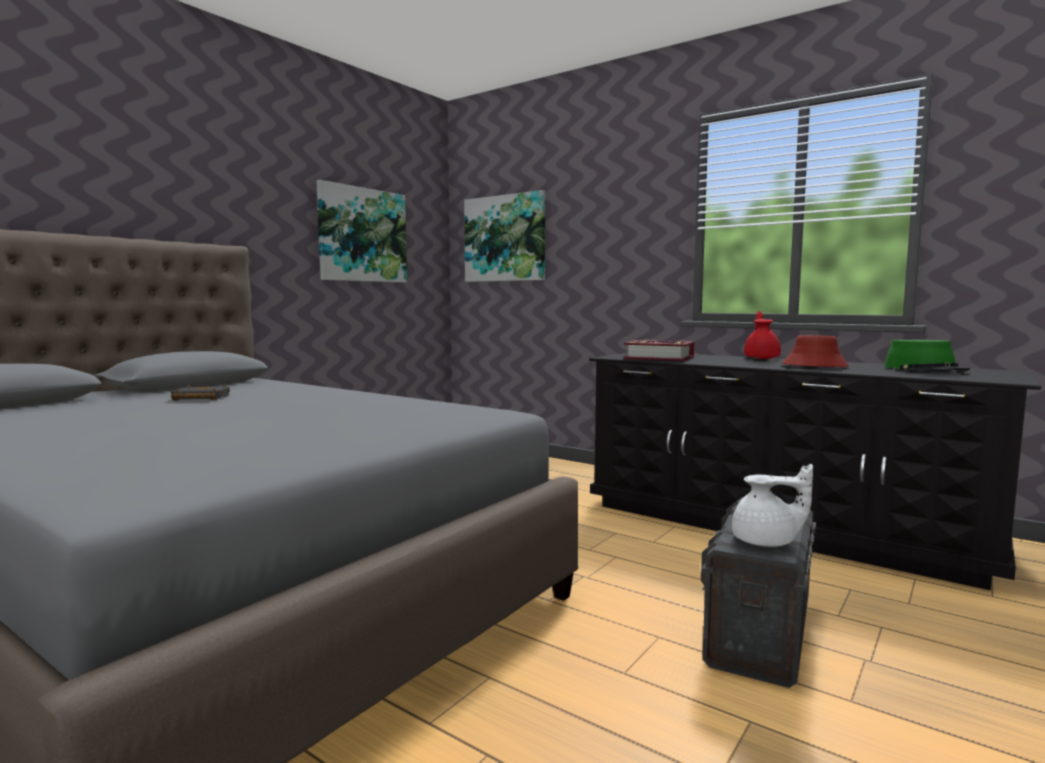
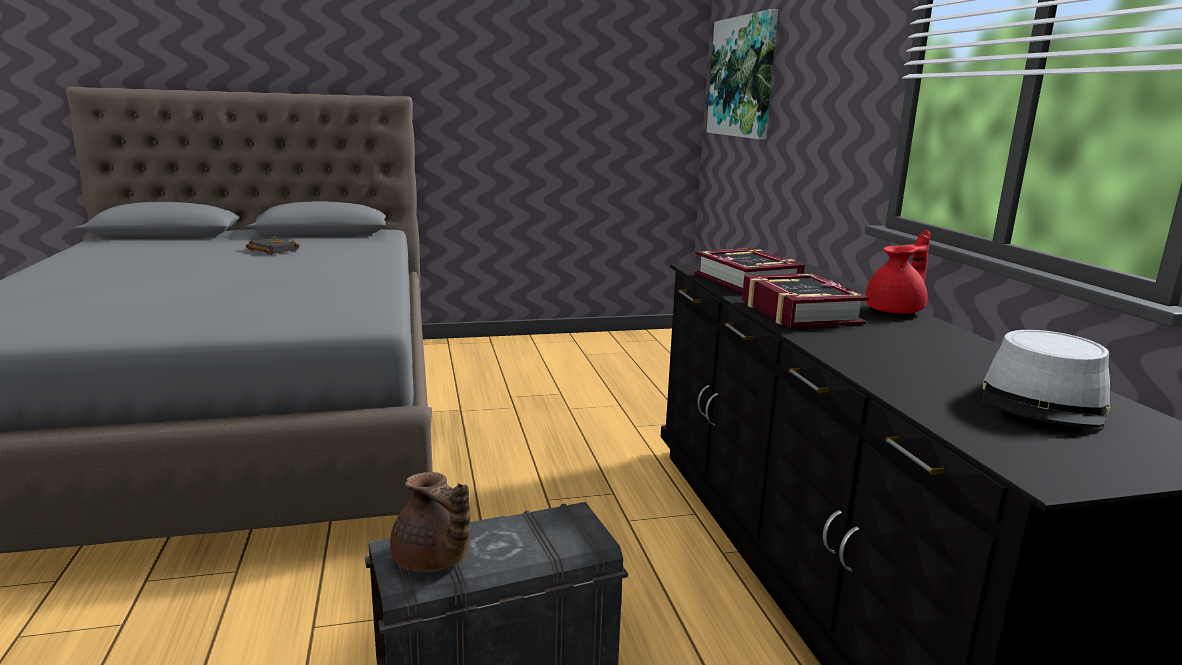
camera: 40 degrees right, 10 degrees up
picture [316,180,407,282] -> none
white teapot [732,464,813,547] -> brown teapot [390,472,470,572]
red hat [782,335,849,367] -> none
green hat [884,340,970,372] -> grey hat [982,330,1110,428]
none -> book [742,273,870,328]

